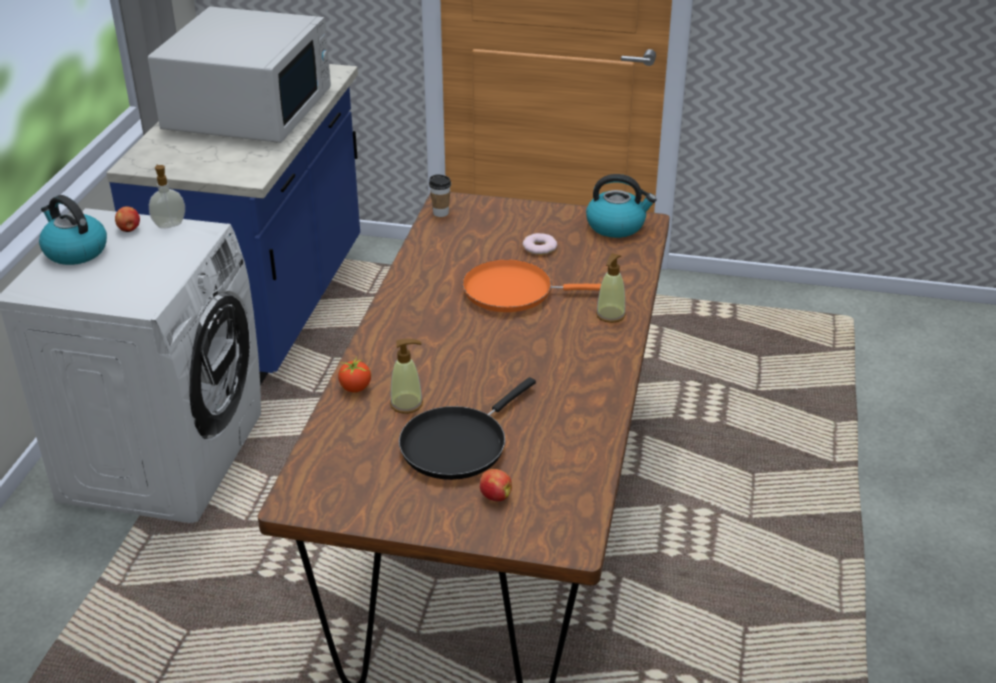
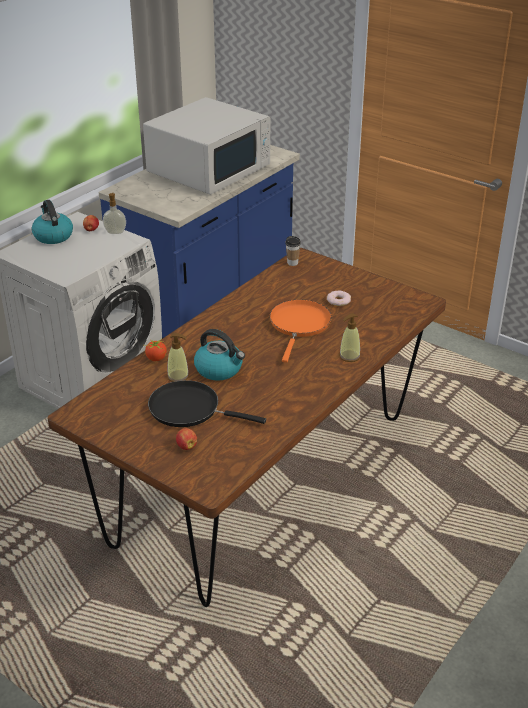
camera: 25 degrees right, 0 degrees up
black frying pan [399,377,536,480] -> black frying pan turned 45 degrees clockwise [148,380,266,427]
orange frying pan [462,259,601,312] -> orange frying pan turned 75 degrees clockwise [270,300,331,363]
kettle [586,174,657,238] -> kettle moved to [194,329,245,380]

